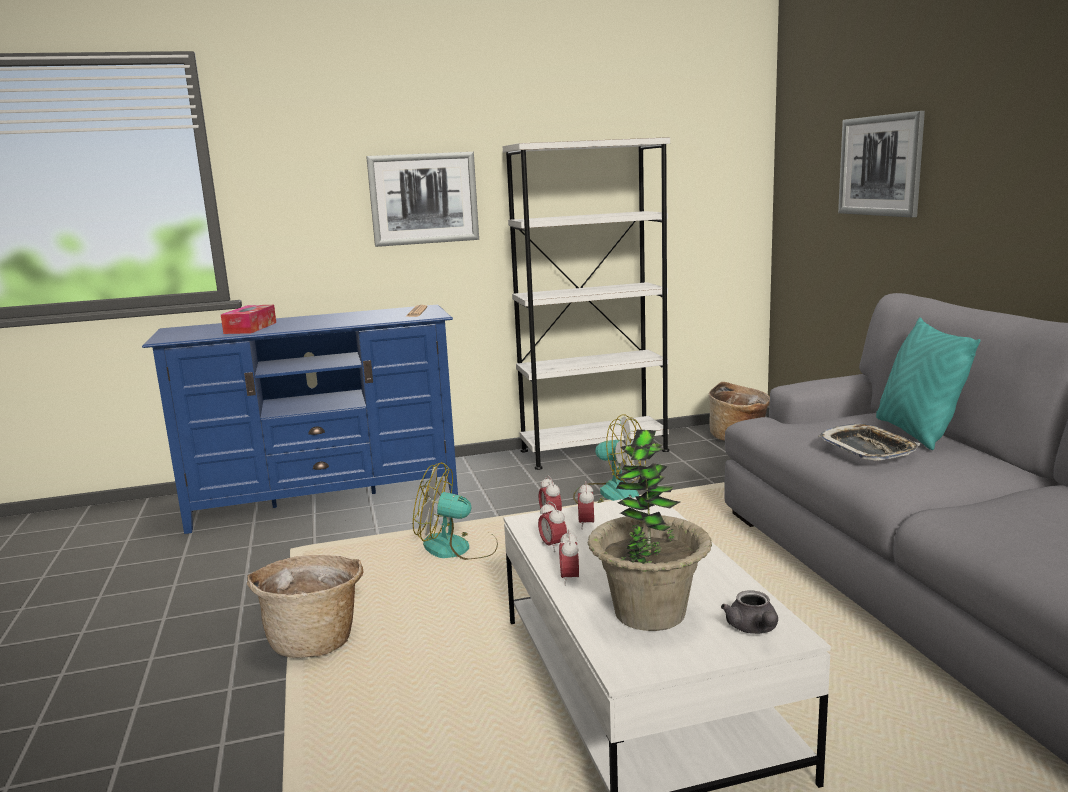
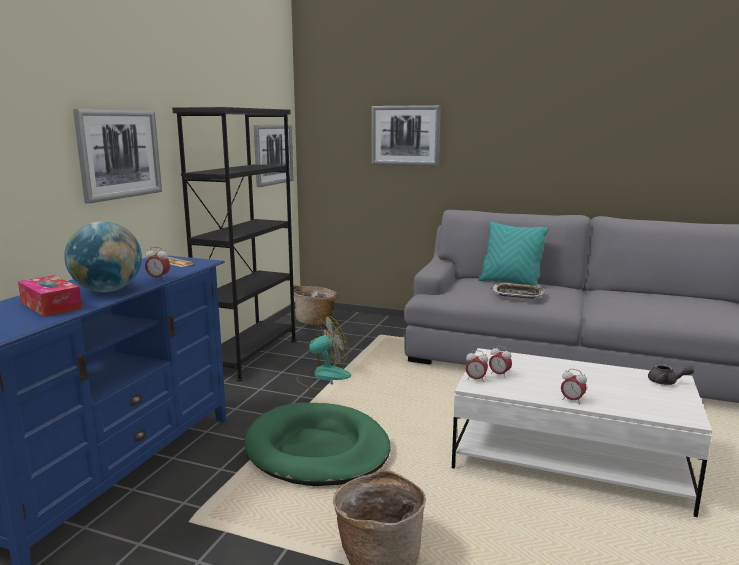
camera: 55 degrees left, 0 degrees up
fan [413,462,498,560] -> green dog bed [245,403,391,486]
white bookcase [503,137,670,470] -> black bookcase [172,107,297,381]
alarm clock [538,501,567,552] -> alarm clock moved to [145,247,170,280]
potted plant [588,430,712,631] -> none
none -> globe [64,221,142,292]
none -> picture [254,125,294,187]

